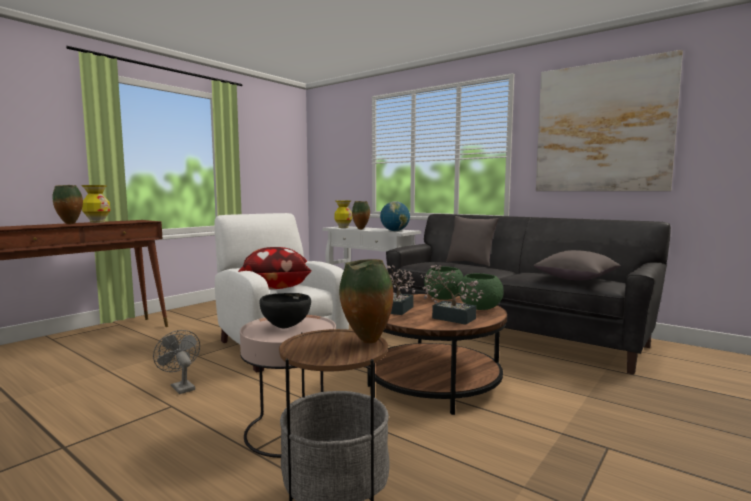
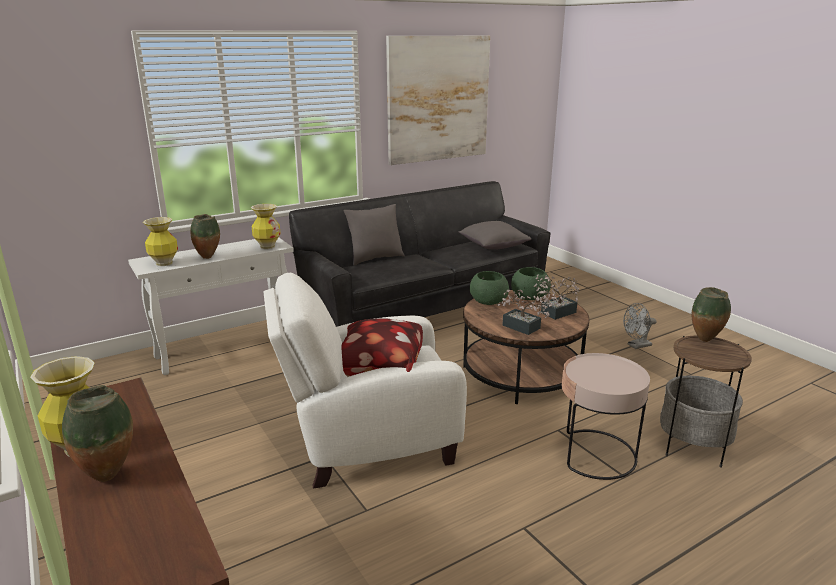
camera: 70 degrees left, 15 degrees up
grey fan [153,330,200,394] -> grey fan moved to [623,303,656,349]
black bowl [259,293,311,328] -> none
globe [380,201,410,231] -> vase [251,204,281,249]

